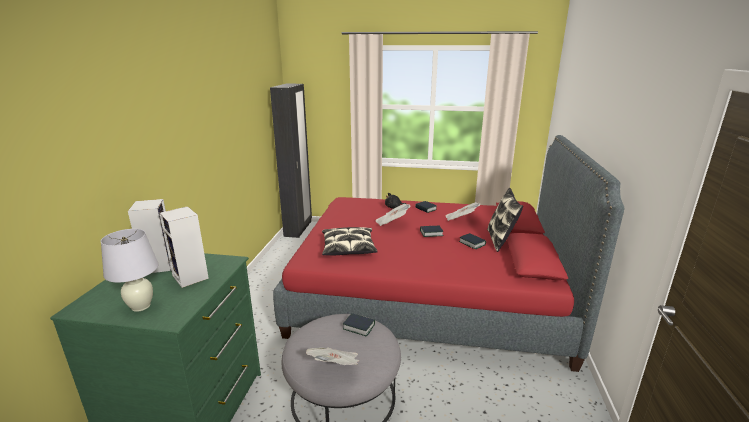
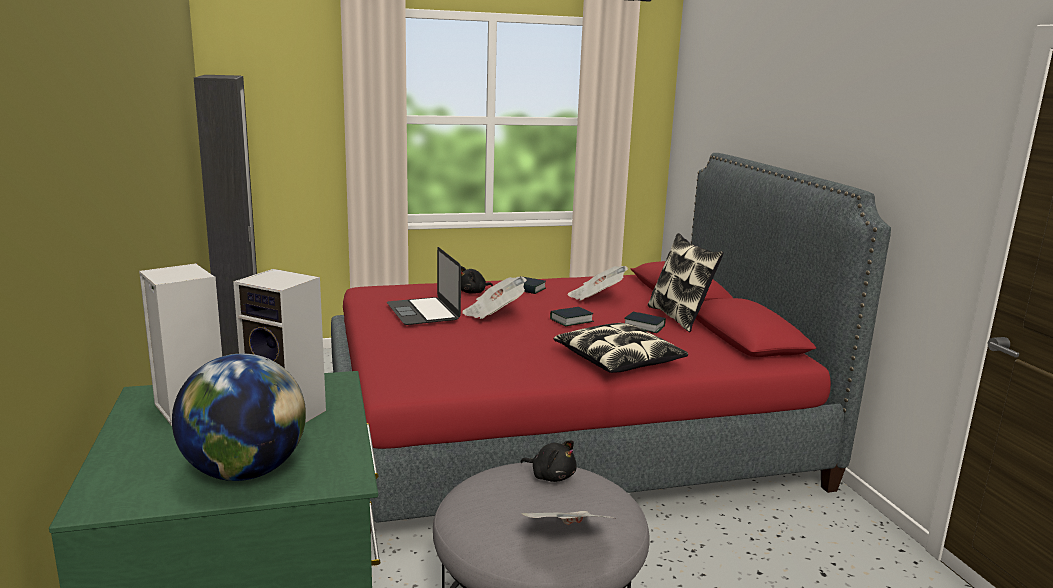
camera: 25 degrees left, 5 degrees down
white table lamp [101,229,158,312] -> globe [172,354,306,481]
pillow [322,227,378,255] -> pillow moved to [554,323,688,373]
book [343,313,375,337] -> black plush toy [520,440,577,482]
none -> laptop [387,247,461,325]

